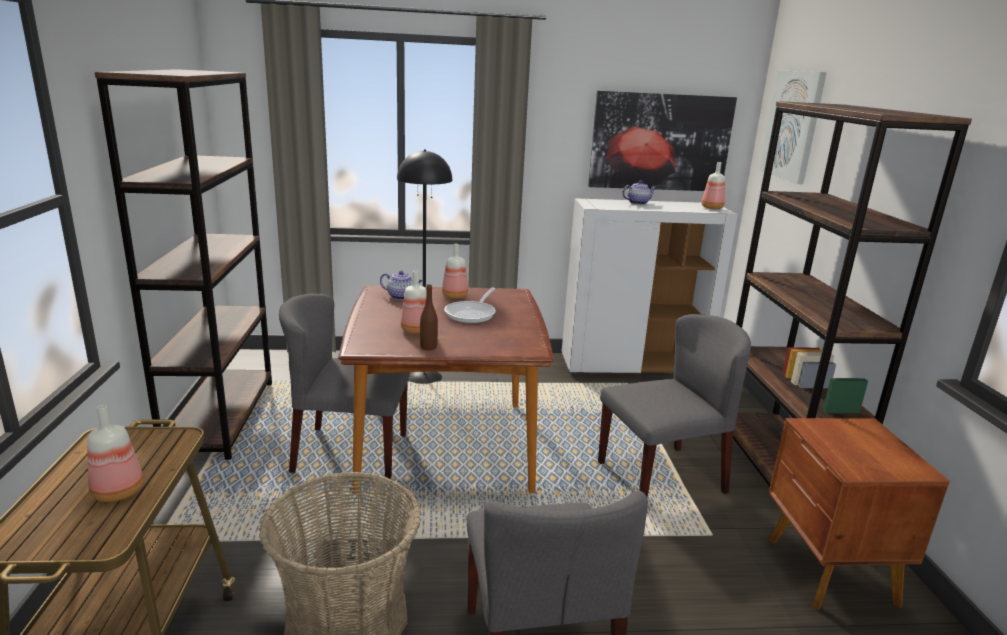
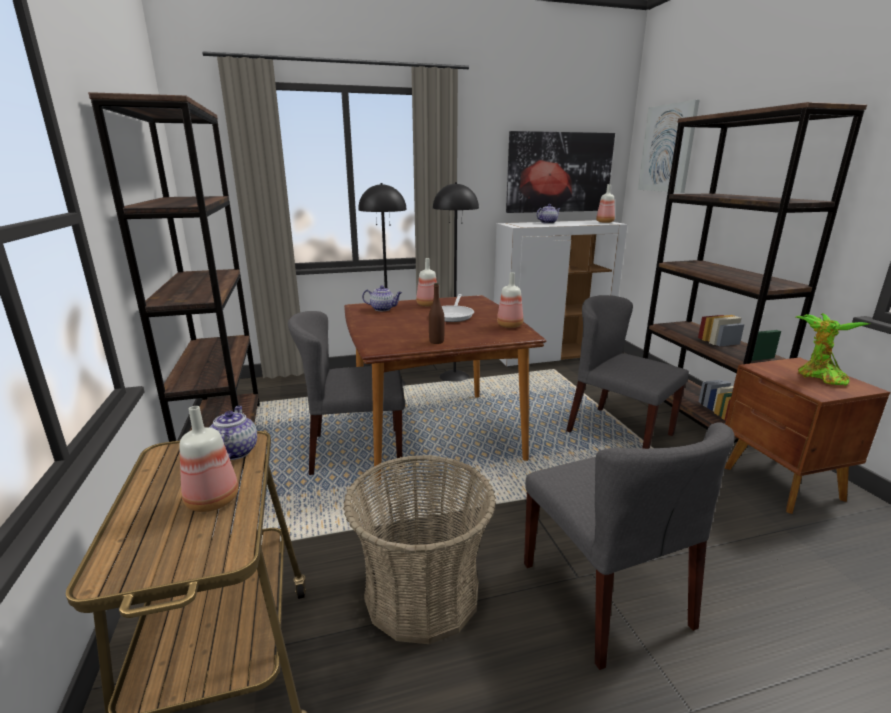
camera: 10 degrees left, 0 degrees up
bottle [401,271,427,334] -> bottle moved to [497,272,523,328]
grey chair [598,314,751,497] -> grey chair turned 105 degrees counterclockwise [566,295,689,449]
none -> teapot [209,406,257,460]
none -> black floor lamp [433,182,479,382]
none -> potted plant [796,313,870,386]

